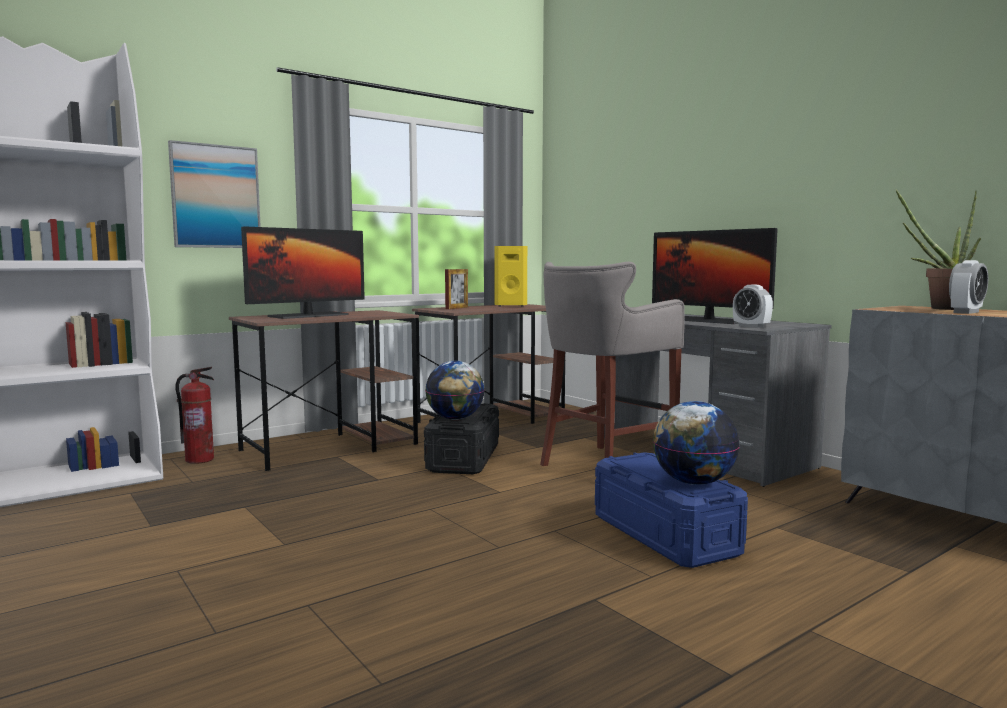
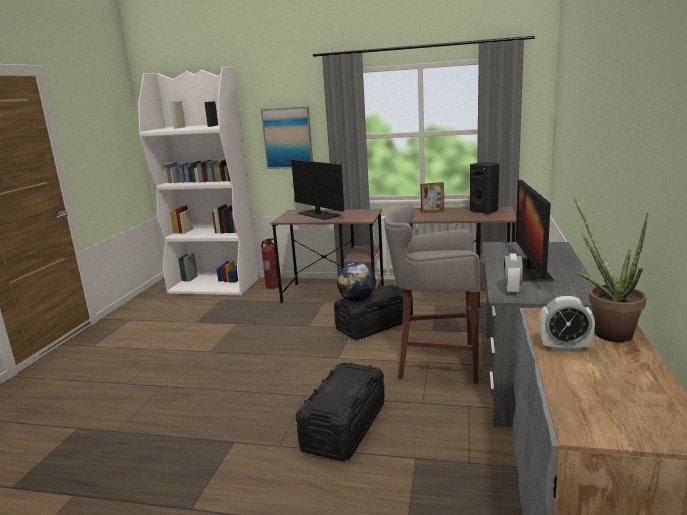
camera: 50 degrees right, 10 degrees up
monitor [241,226,365,319] -> monitor turned 135 degrees counterclockwise [291,159,344,220]
yellow speaker [495,246,527,307] -> black speaker [470,162,499,214]
blue storage box [595,452,748,568] -> black storage box [296,362,385,461]
globe [653,401,740,485] -> none

